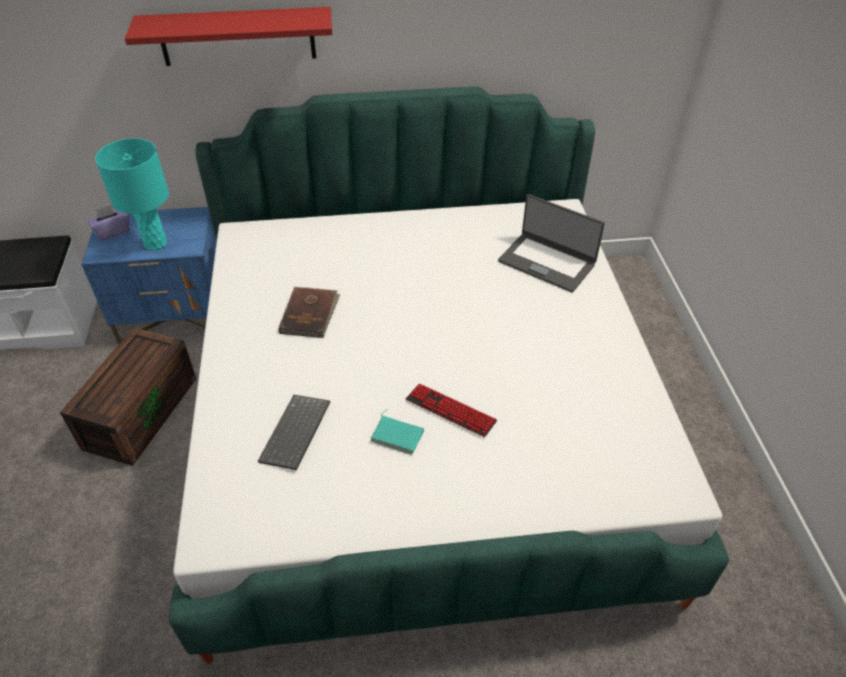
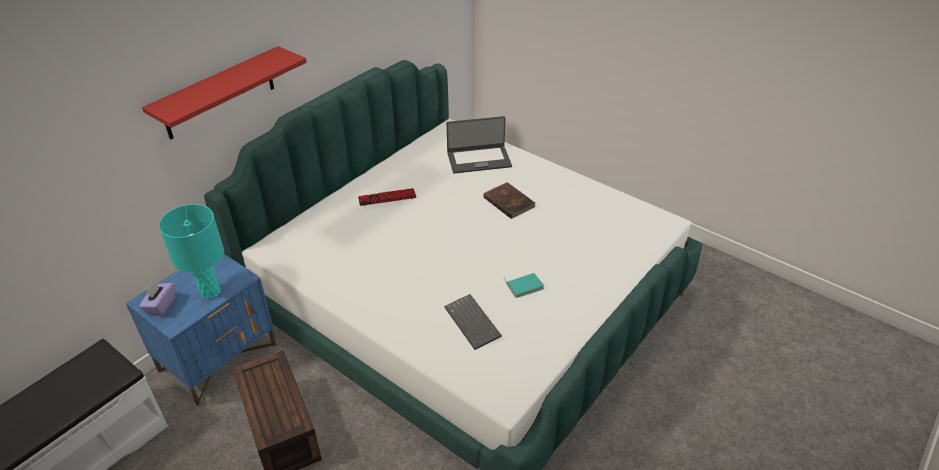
camera: 45 degrees left, 5 degrees down
brown book [279,287,340,338] -> brown book moved to [483,182,535,219]
keyboard [406,384,497,437] -> keyboard moved to [358,188,417,206]

